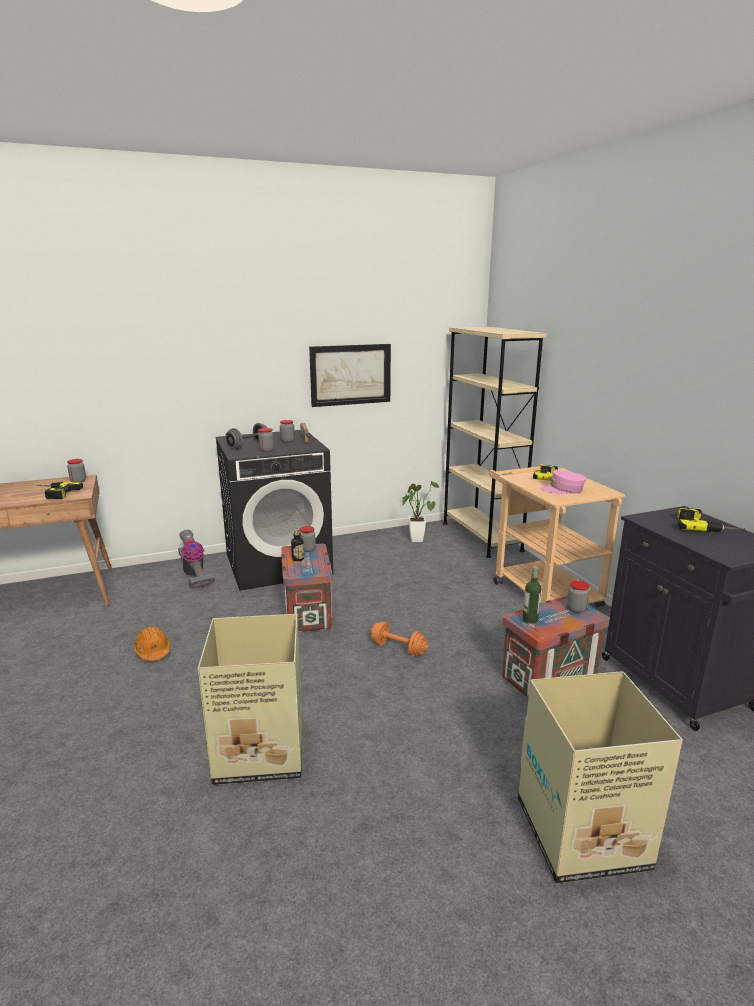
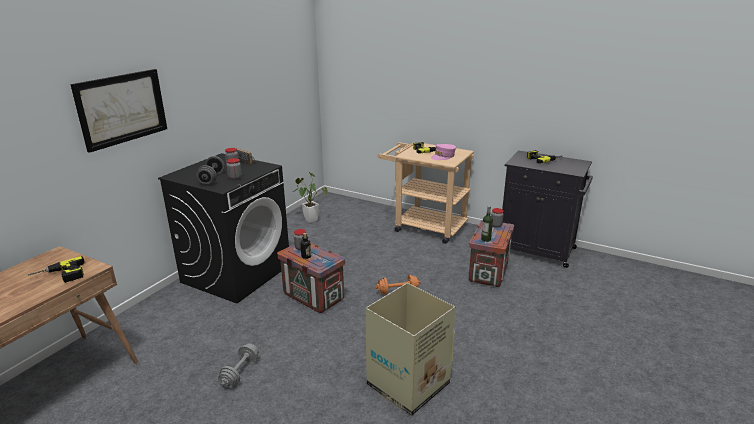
camera: 40 degrees left, 5 degrees up
jar [67,459,86,483] -> none
orange hard hat [134,626,170,661] -> grey dumbbell [218,343,259,388]
vacuum cleaner [178,530,215,588] -> none
picture [309,344,391,407] -> picture moved to [70,69,167,153]
beige bookcase [443,327,547,558] -> none
cardboard box [518,671,683,883] -> none

